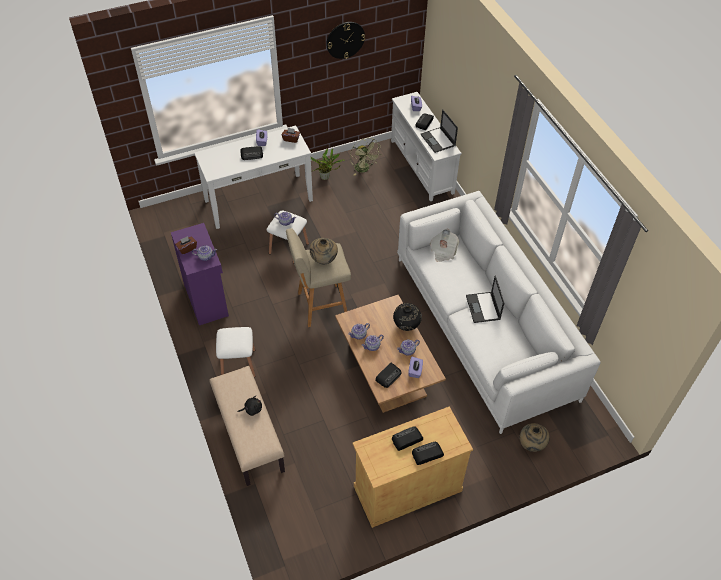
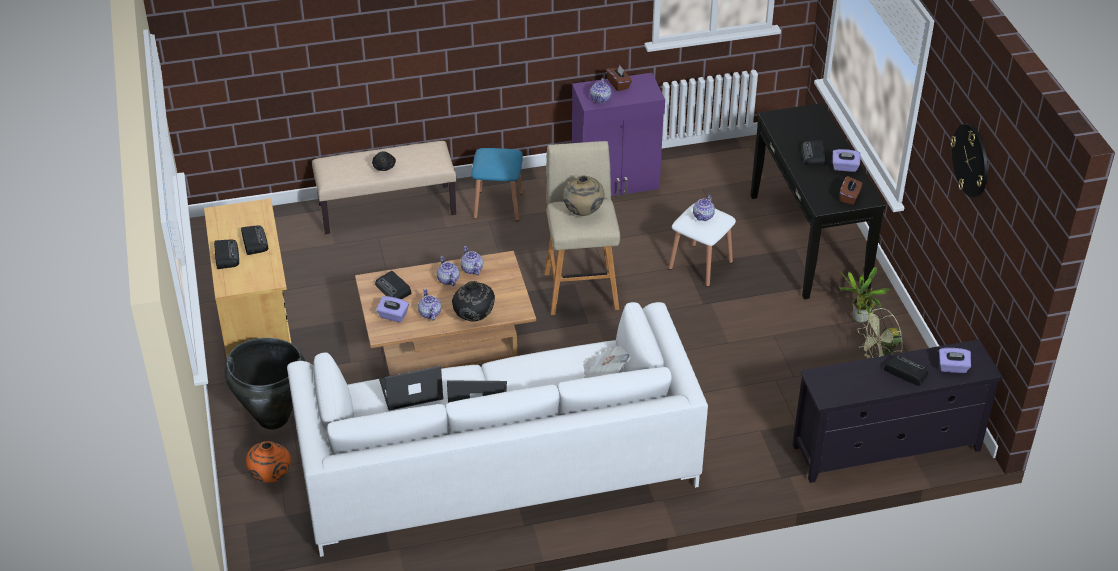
camera: 100 degrees right, 10 degrees down
white console table [194,126,313,229] -> black console table [750,103,886,300]
white stool [216,327,255,377] -> blue stool [471,148,523,221]
white tv stand [391,92,462,201] -> black tv stand [793,339,1003,483]
laptop [421,109,458,153] -> laptop moved to [379,366,443,411]
beige vase [519,423,550,452] -> orange vase [246,441,291,483]
none -> black vase [224,338,305,430]

